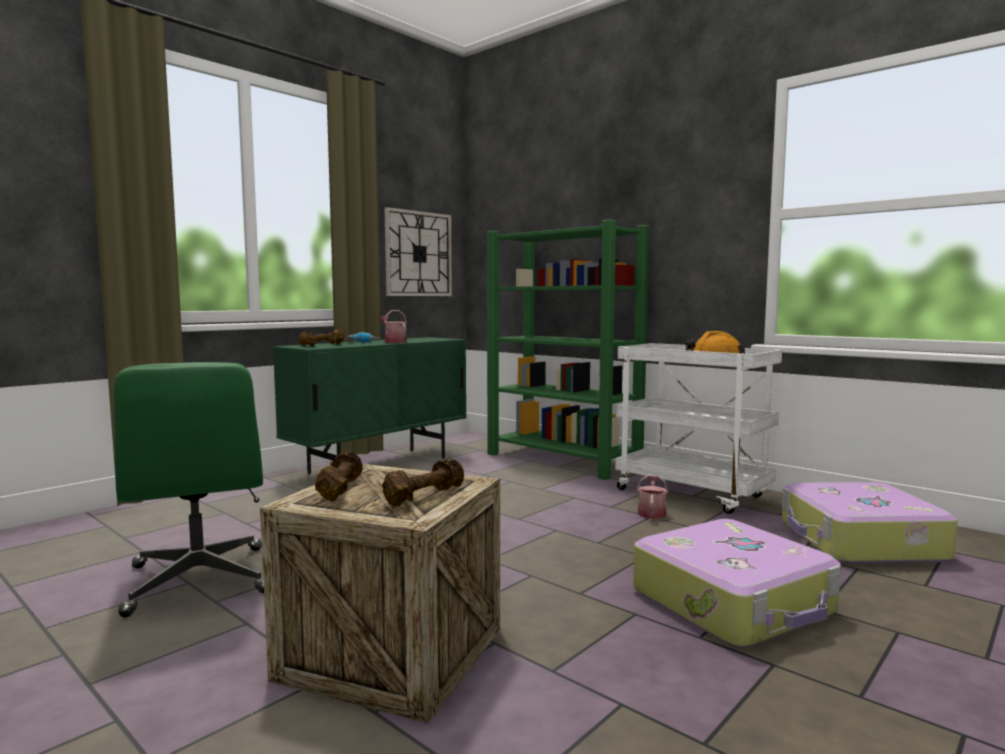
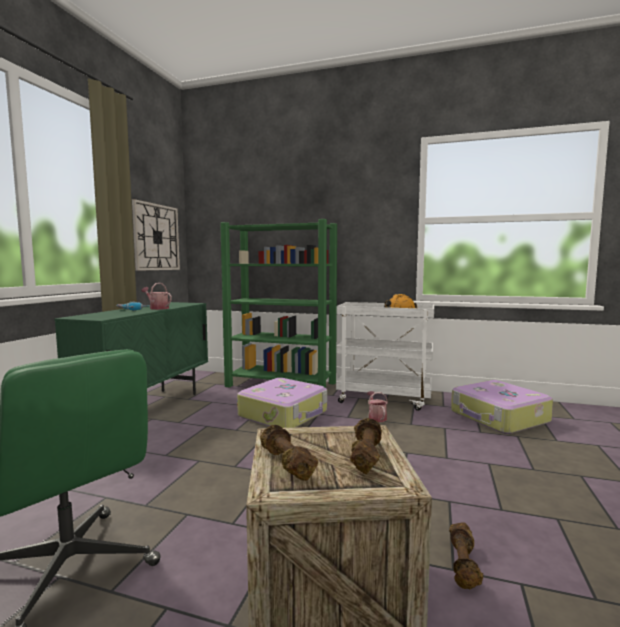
camera: 25 degrees left, 0 degrees up
brown dumbbell [299,329,344,346] -> brown dumbbell moved to [449,522,484,589]
suitcase [633,519,841,648] -> suitcase moved to [237,378,327,428]

